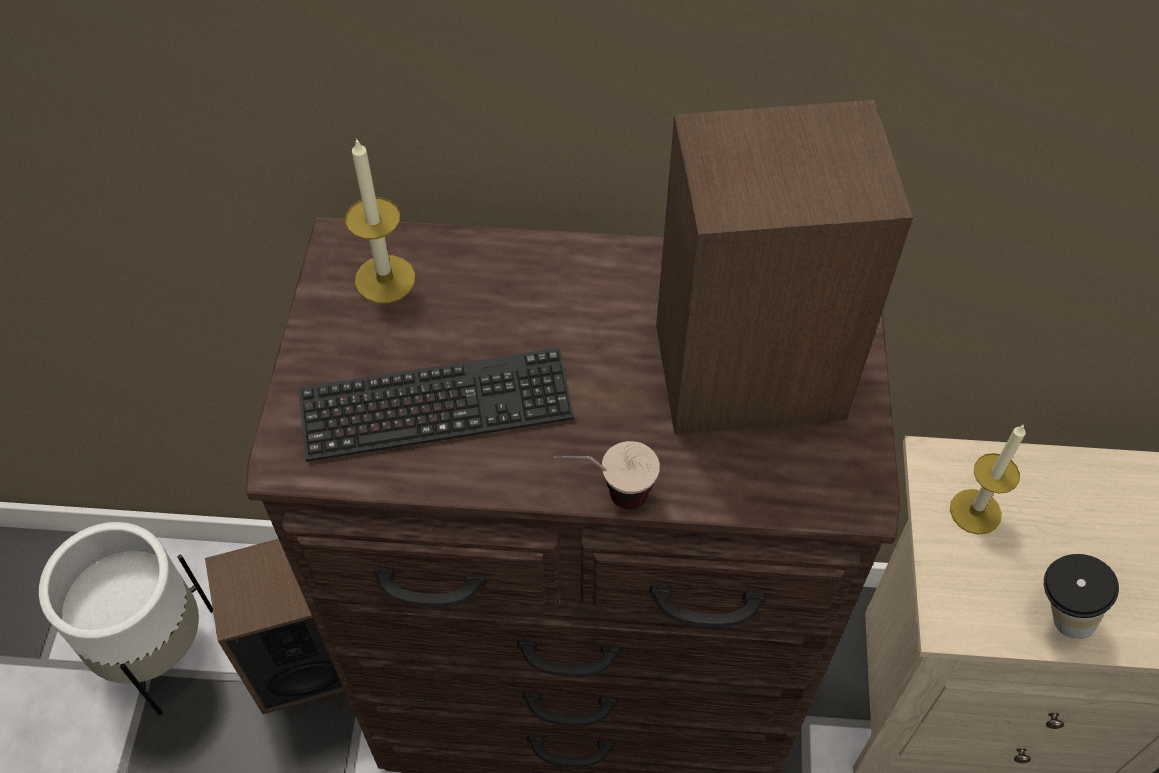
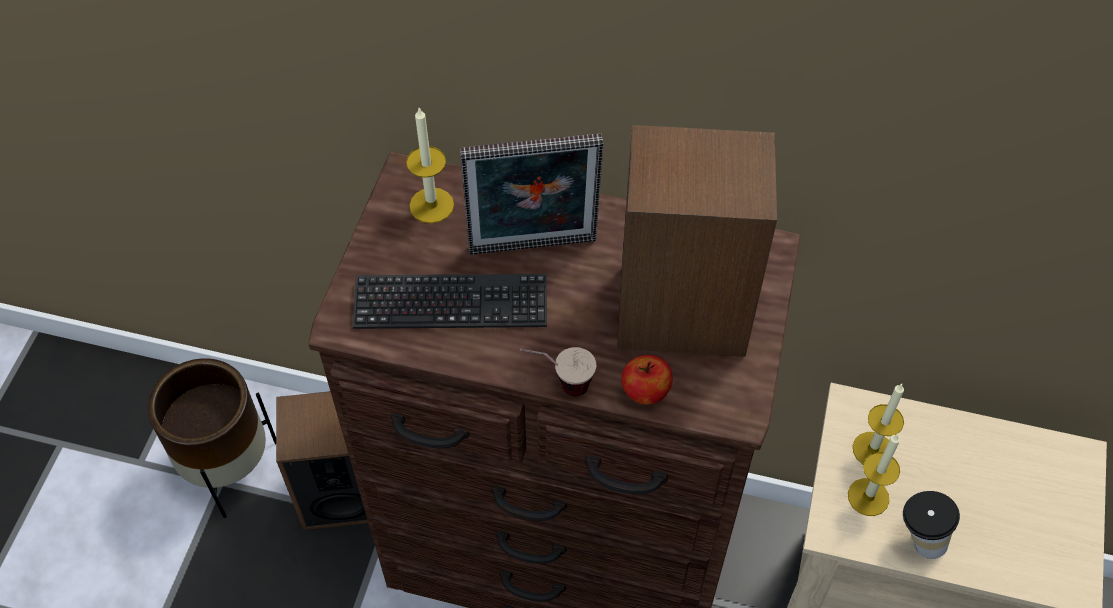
camera: 10 degrees right, 0 degrees up
white planter [39,522,213,715] -> brown planter [148,358,276,518]
none -> picture frame [460,133,603,255]
none -> apple [621,355,673,405]
none -> candle [848,433,900,516]

